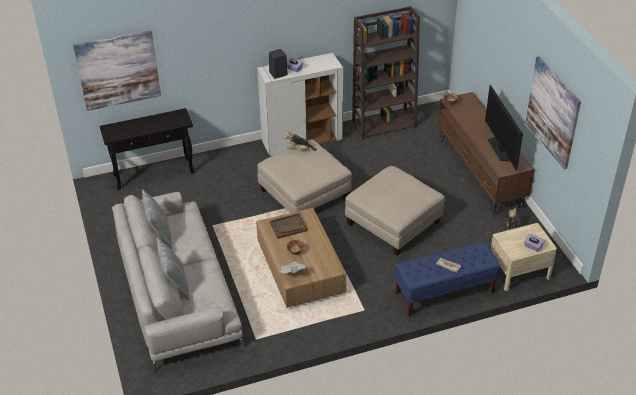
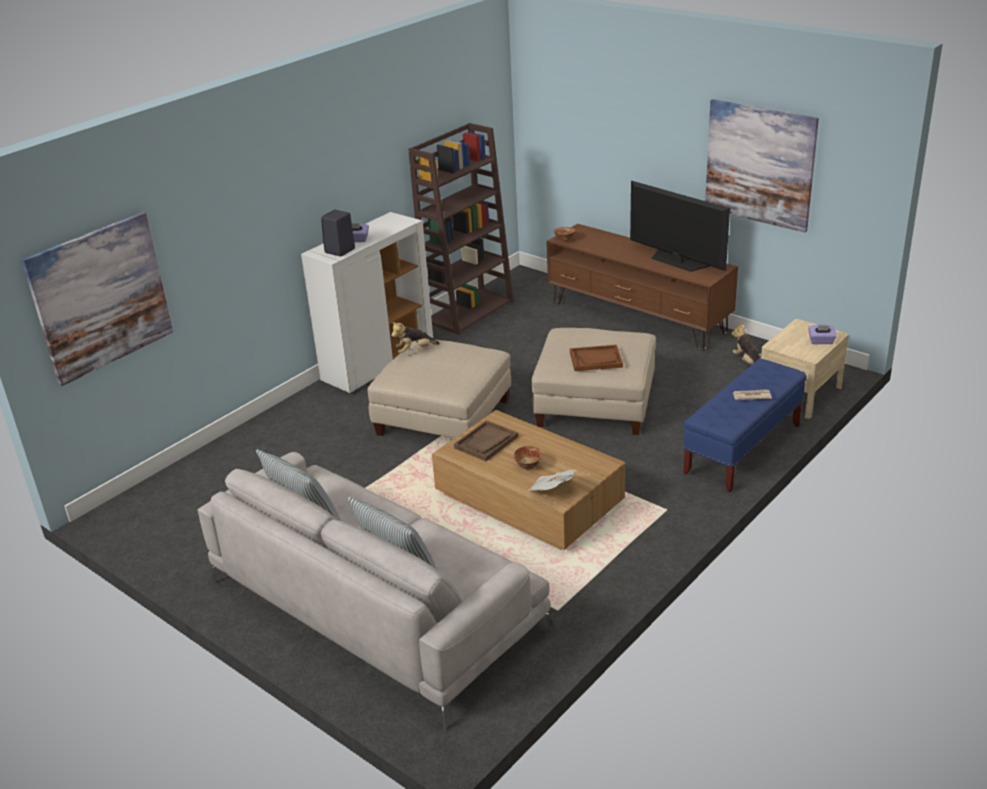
camera: 30 degrees left, 10 degrees down
black console table [100,108,194,190] -> none
none -> brown tray [570,345,623,371]

